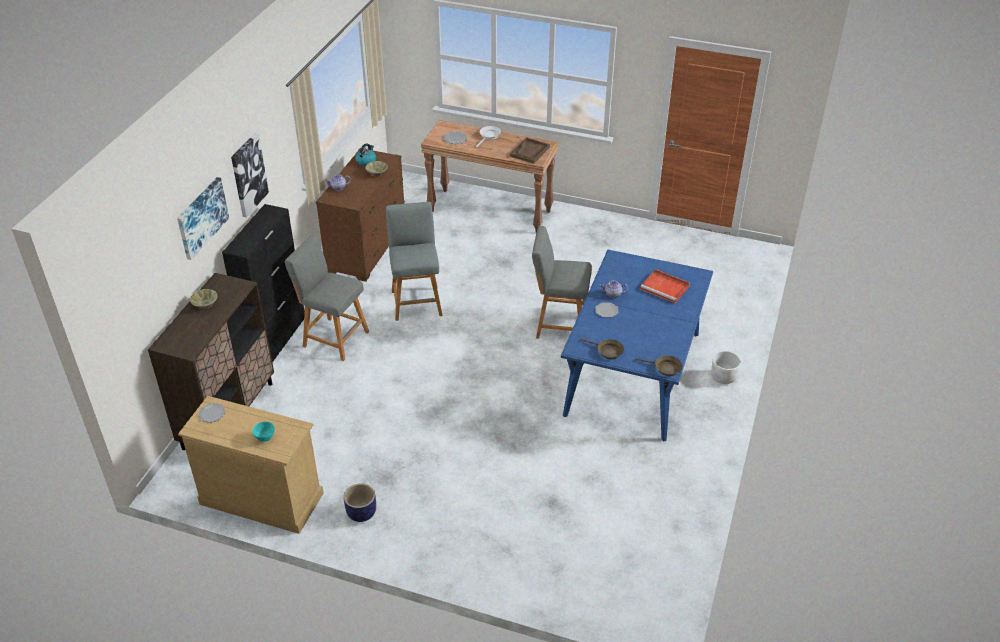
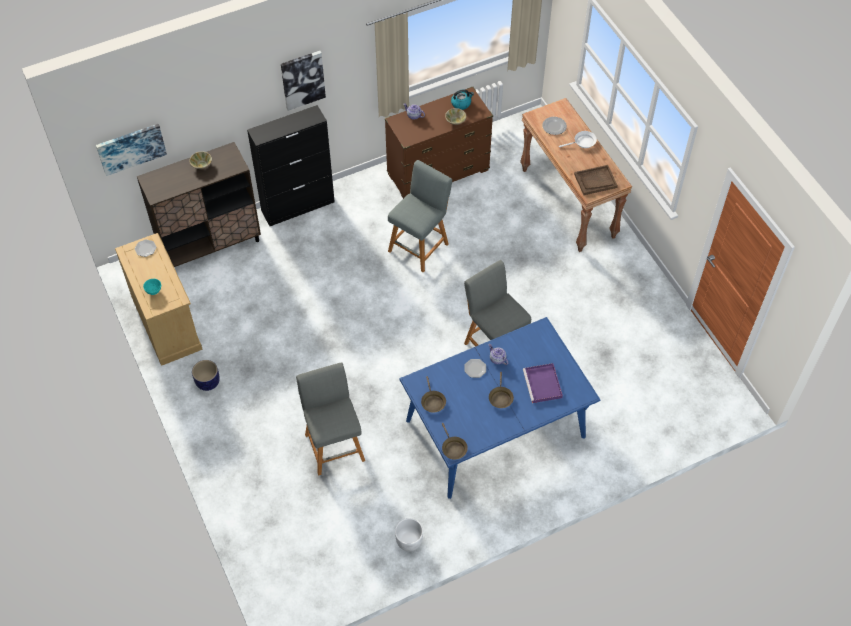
camera: 45 degrees right, 15 degrees up
picture [177,177,229,260] -> picture moved to [96,124,167,176]
grey stool [285,235,369,361] -> grey stool moved to [296,362,365,475]
red tray [641,269,690,303] -> purple tray [523,363,563,403]
white planter [711,351,741,384] -> white planter moved to [395,518,423,551]
none -> brown frying pan [489,372,514,408]

